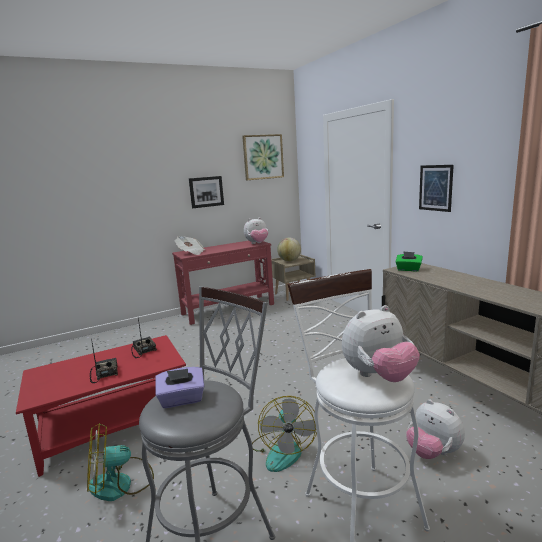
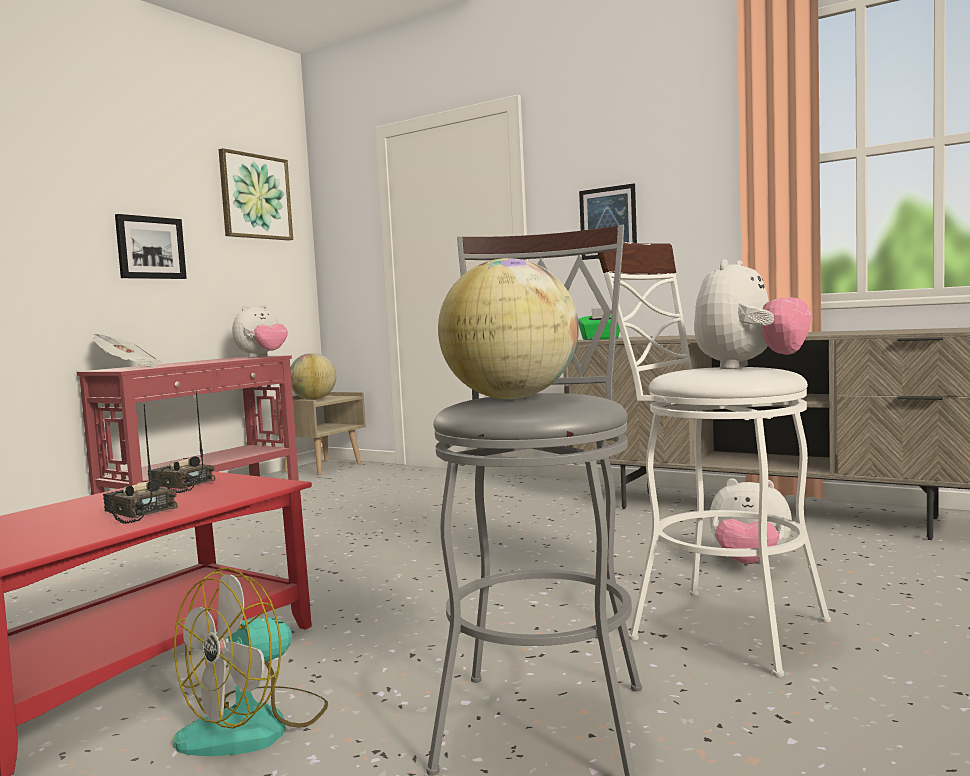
camera: 30 degrees left, 10 degrees down
purple tissue box [155,367,204,408] -> globe [438,258,579,399]
fan [252,396,317,472] -> none

